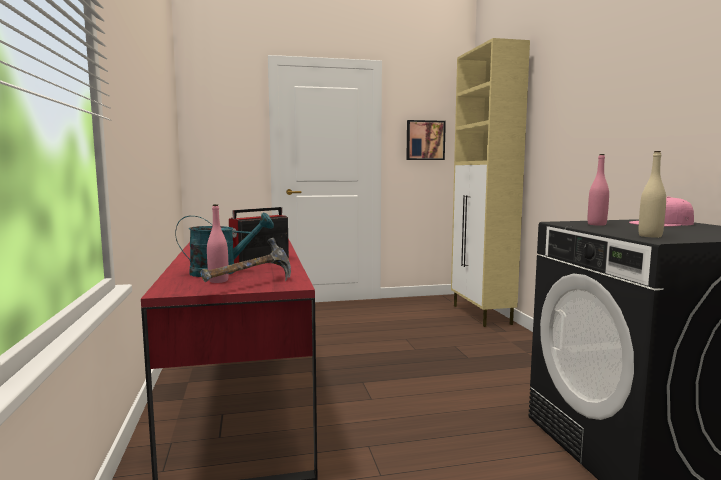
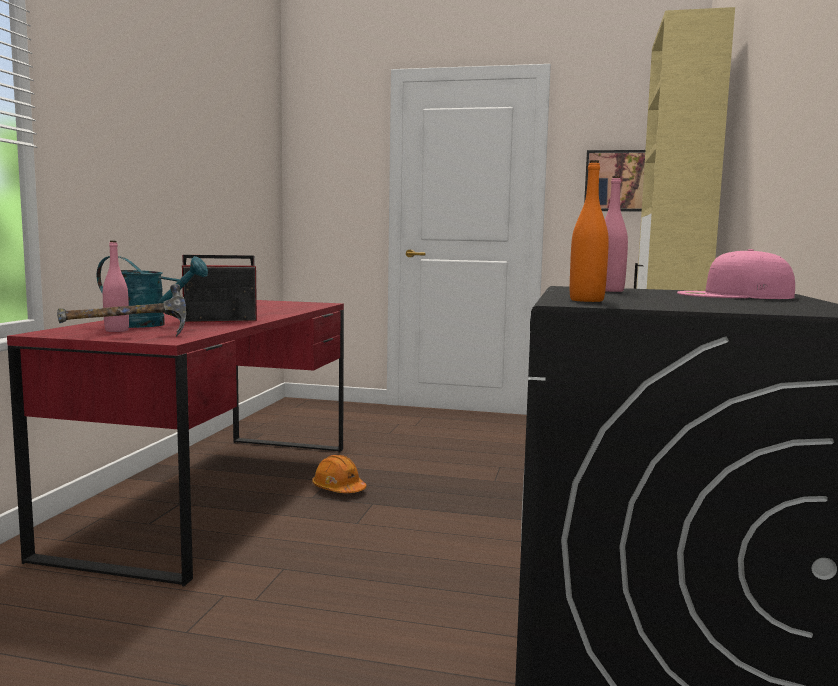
camera: 25 degrees right, 0 degrees up
beige bottle [639,151,666,237] -> orange bottle [570,160,609,302]
none -> orange hard hat [312,455,367,493]

